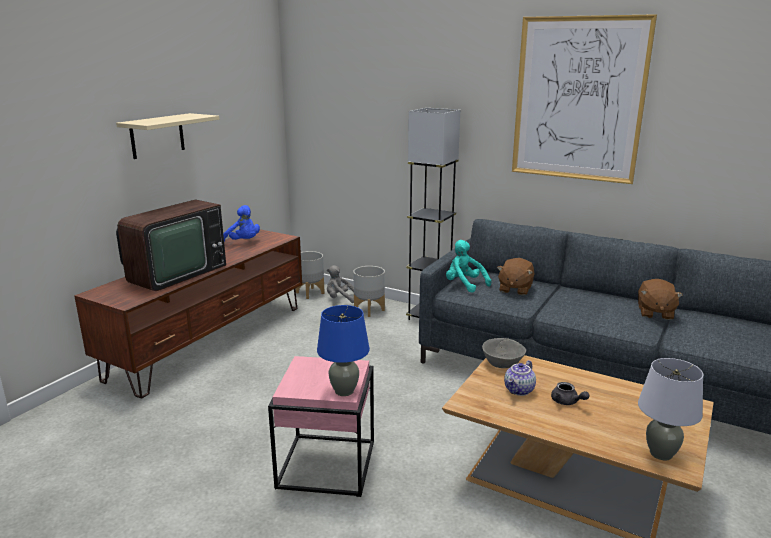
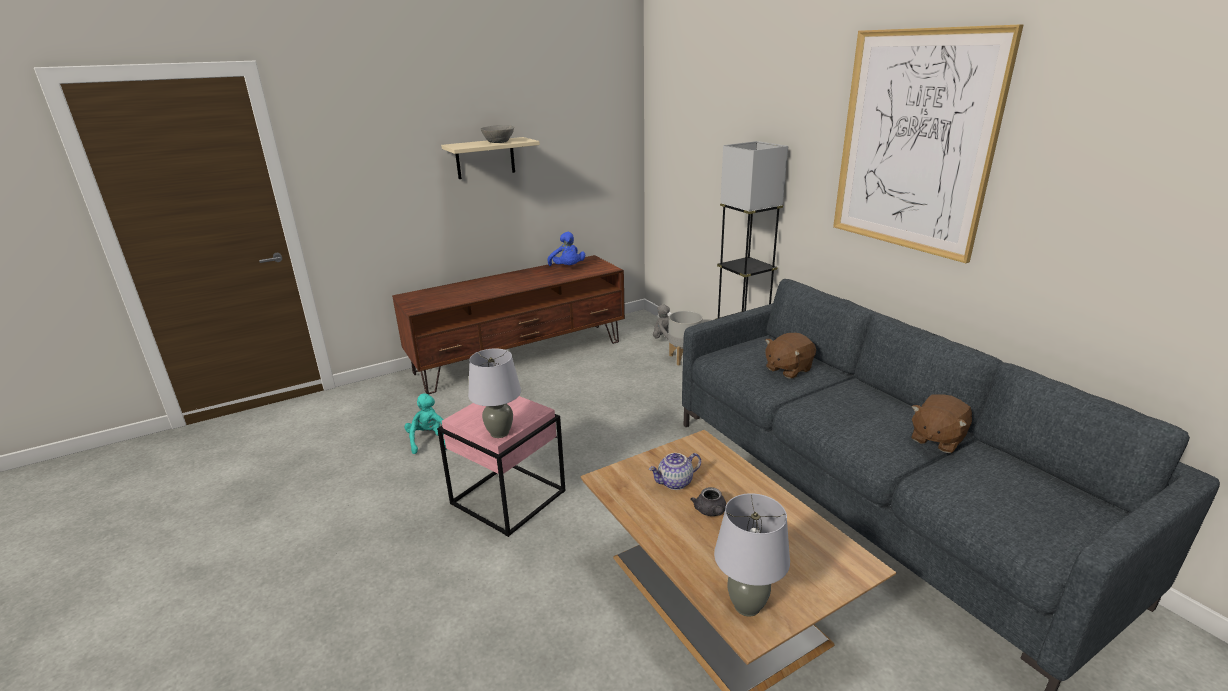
camera: 30 degrees right, 5 degrees up
television [116,199,226,291] -> none
grey planter [295,251,325,299] -> none
blue table lamp [317,305,370,396] -> grey table lamp [468,348,521,438]
turquoise plush toy [446,240,492,293] -> turquoise plush toy moved to [405,393,447,454]
grey bowl [482,338,526,368] -> grey bowl moved to [481,125,514,143]

